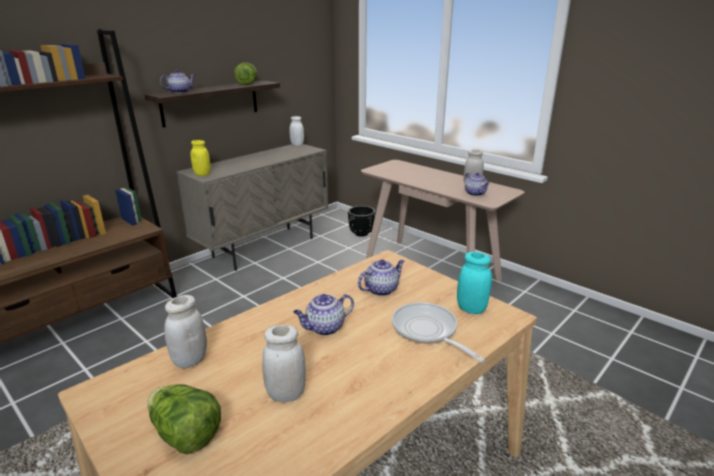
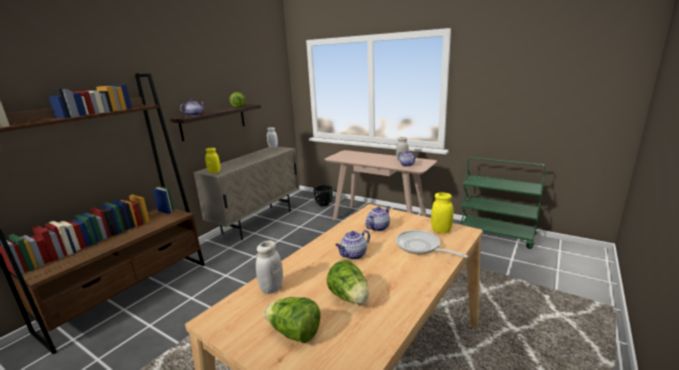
camera: 10 degrees left, 5 degrees down
white jar [262,325,306,402] -> lettuce [327,260,369,304]
turquoise jar [457,252,492,314] -> yellow jar [431,192,454,233]
none -> green cart [460,157,546,249]

